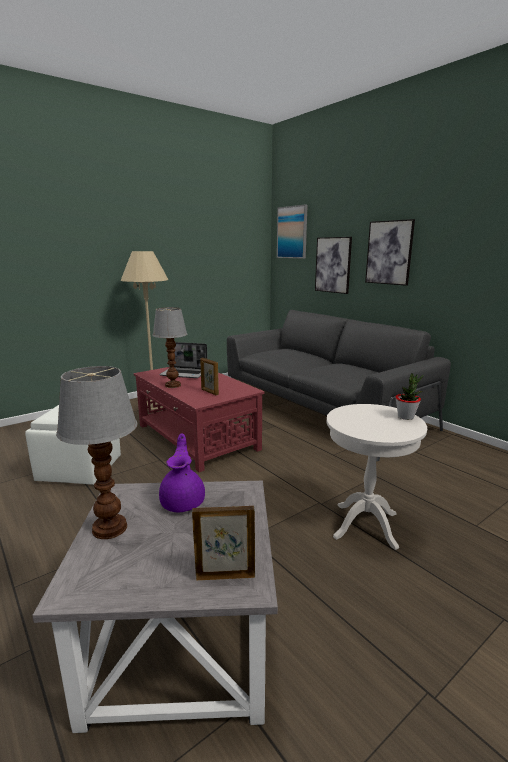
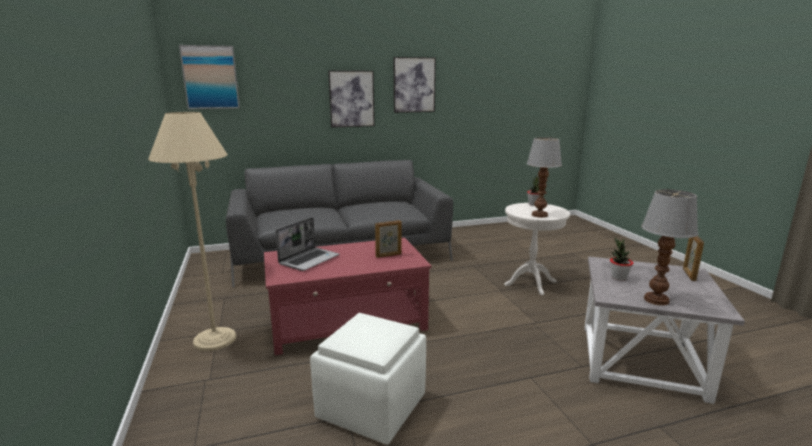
camera: 70 degrees left, 0 degrees up
table lamp [152,307,187,388] -> table lamp moved to [527,137,562,218]
purple teapot [159,433,205,512] -> potted plant [610,237,633,281]
picture [315,237,352,294] -> picture moved to [394,57,436,113]

